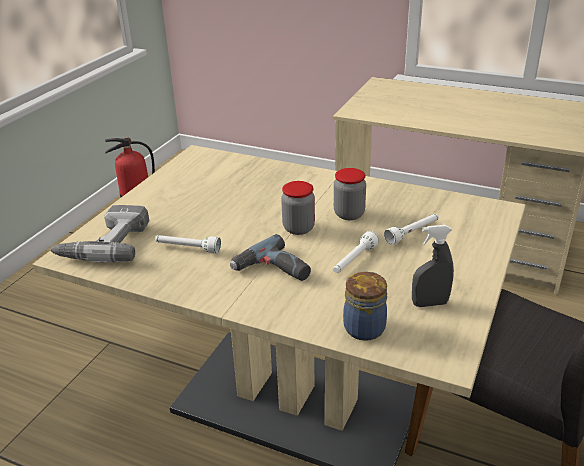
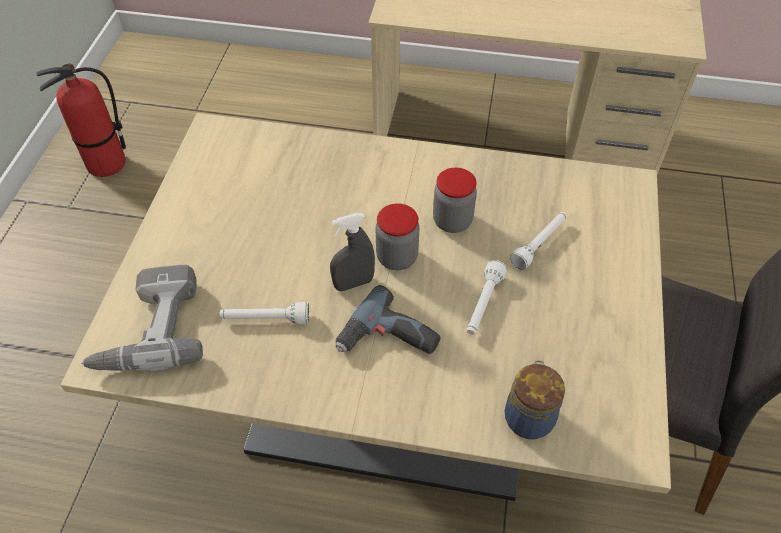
camera: 15 degrees left, 20 degrees up
grey spray bottle [412,225,454,307] -> grey spray bottle moved to [330,213,375,291]

